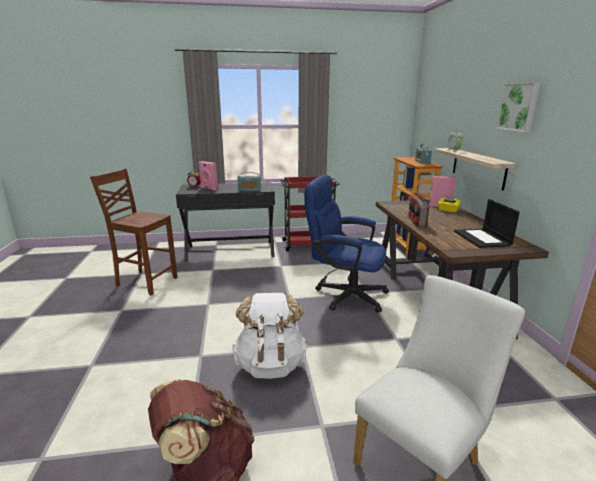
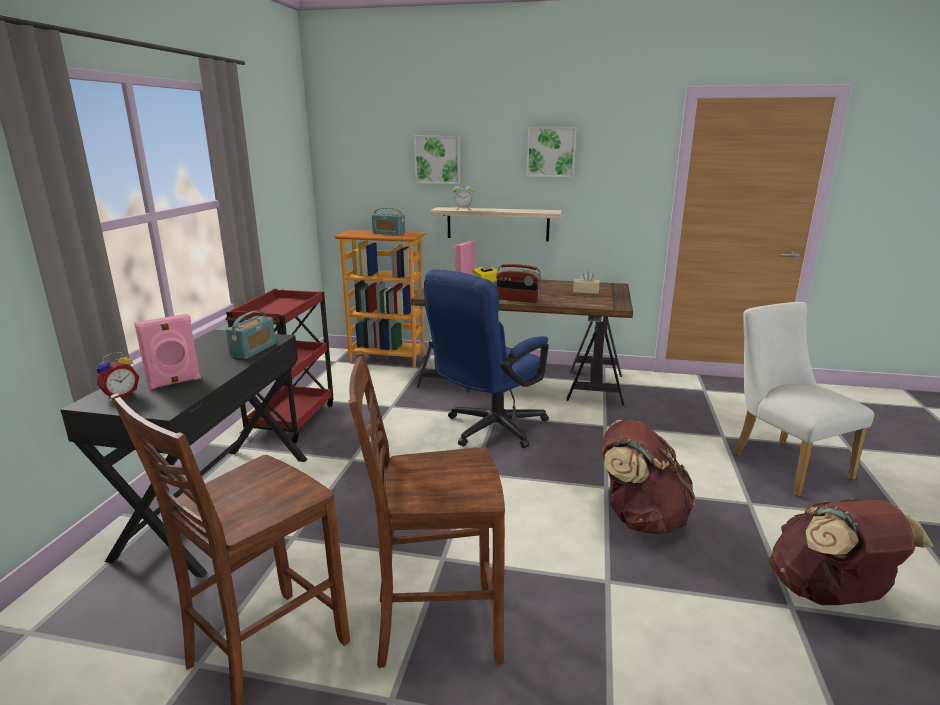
camera: 70 degrees left, 0 degrees up
white backpack [232,293,308,379] -> brown backpack [602,420,695,534]
laptop [454,199,520,248] -> beige tissue box [573,271,600,294]
none -> brown chair [348,352,505,668]
none -> picture [414,136,460,184]

